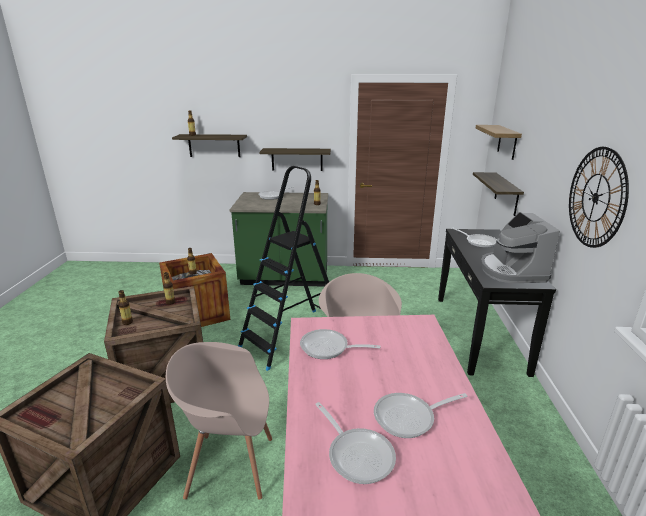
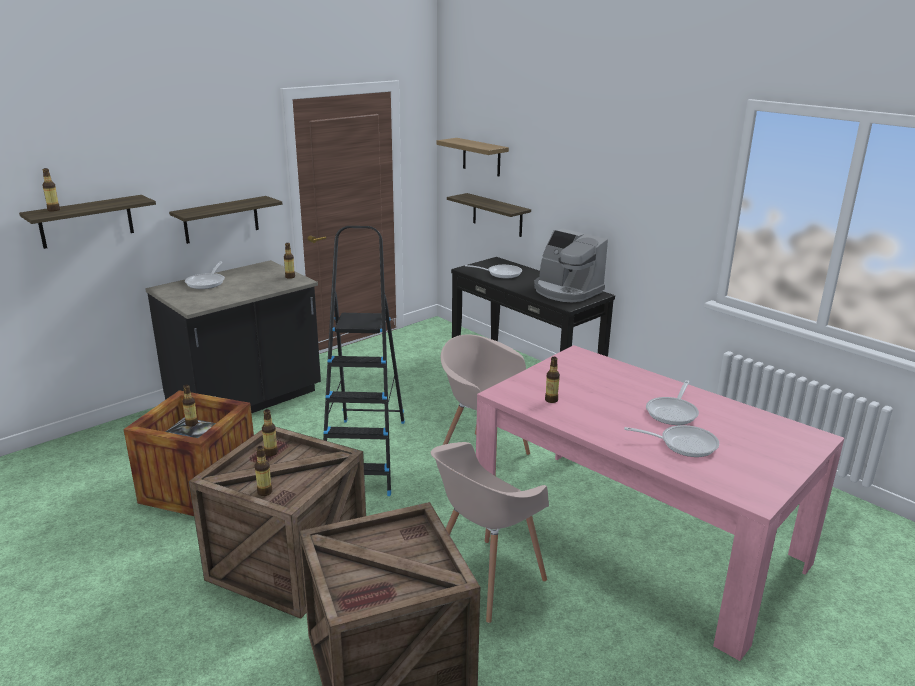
camera: 45 degrees left, 0 degrees up
green counter [230,192,328,287] -> black counter [145,260,321,413]
frying pan [300,329,381,359] -> bottle [545,357,560,403]
wall clock [569,147,629,248] -> none

